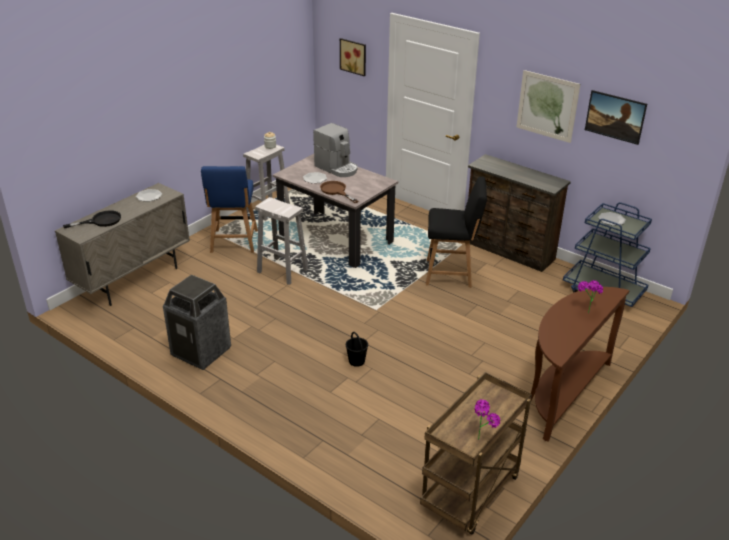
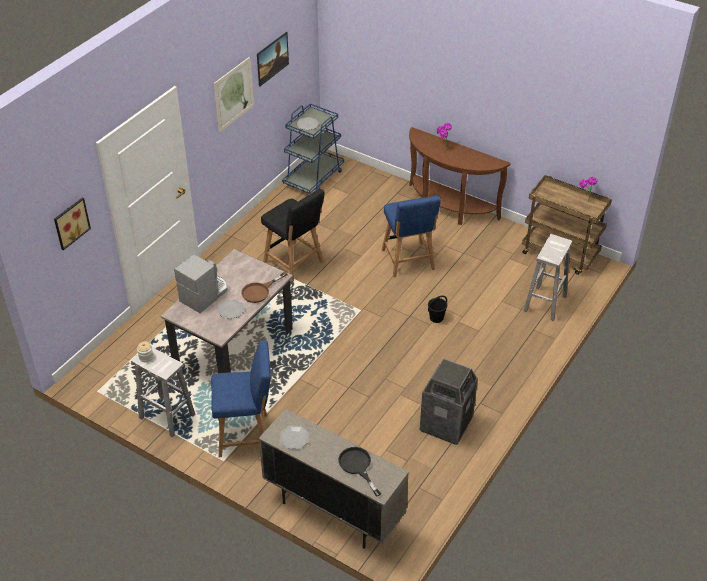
camera: 95 degrees left, 10 degrees up
white stool [255,197,308,285] -> white stool moved to [524,234,572,321]
black chair [426,177,487,288] -> black chair turned 135 degrees clockwise [261,189,325,282]
brown dresser [468,154,571,272] -> none
none -> blue chair [382,196,441,277]

